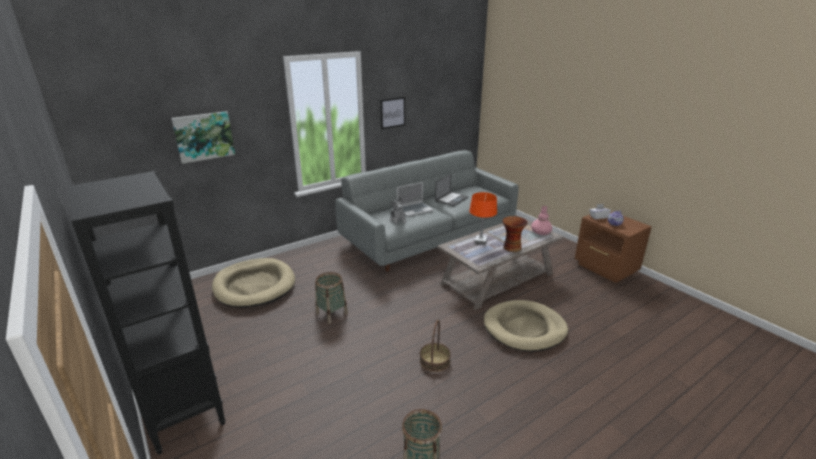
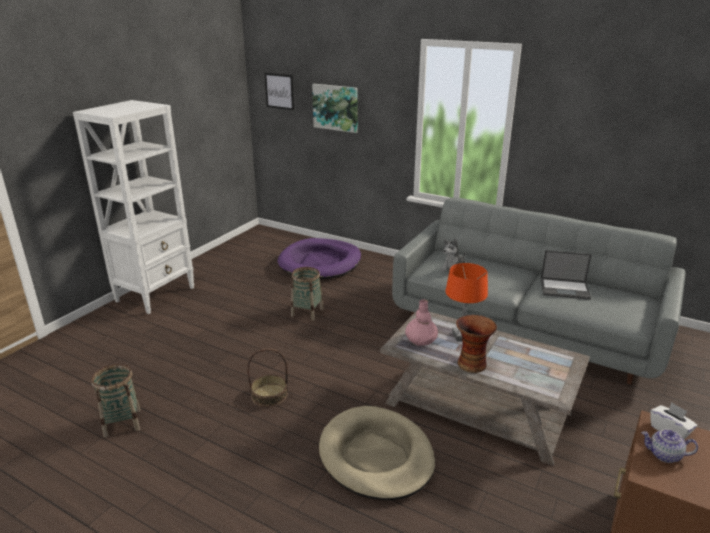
camera: 65 degrees right, 0 degrees up
black bookcase [68,171,226,455] -> white bookcase [73,100,195,314]
beige dog bed [212,258,295,308] -> purple dog bed [278,238,361,279]
picture [380,97,405,129] -> picture moved to [265,73,294,110]
laptop [397,182,433,217] -> none
pink vase [531,206,552,235] -> pink vase moved to [405,299,438,346]

